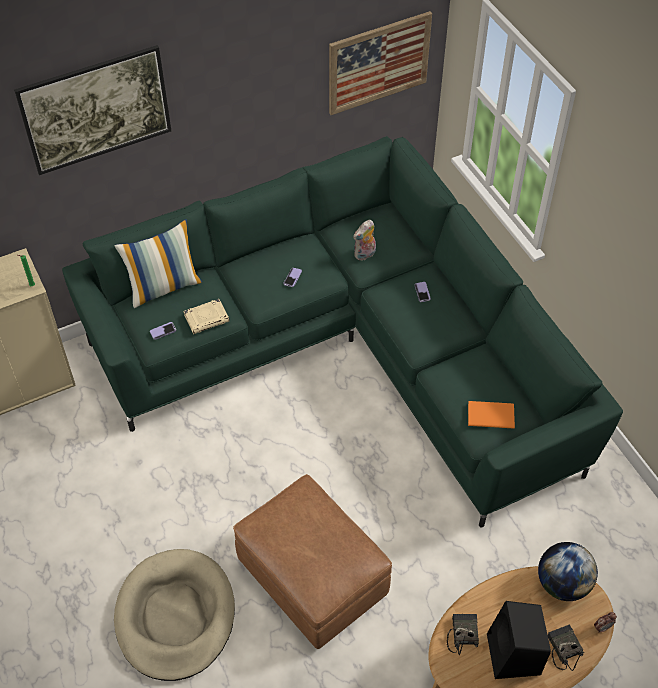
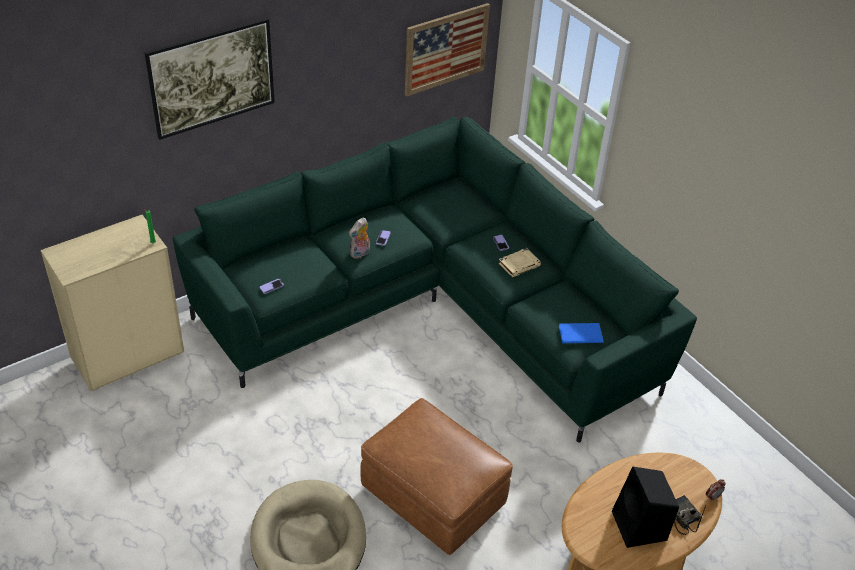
camera: 10 degrees left, 10 degrees down
pillow [114,219,202,308] -> none
beige book [183,299,230,334] -> beige book moved to [499,248,541,277]
plush toy [353,220,376,260] -> plush toy moved to [349,217,370,258]
radio [447,614,479,655] -> none
orange book [468,401,515,429] -> blue book [559,323,604,343]
globe [538,542,598,601] -> none

